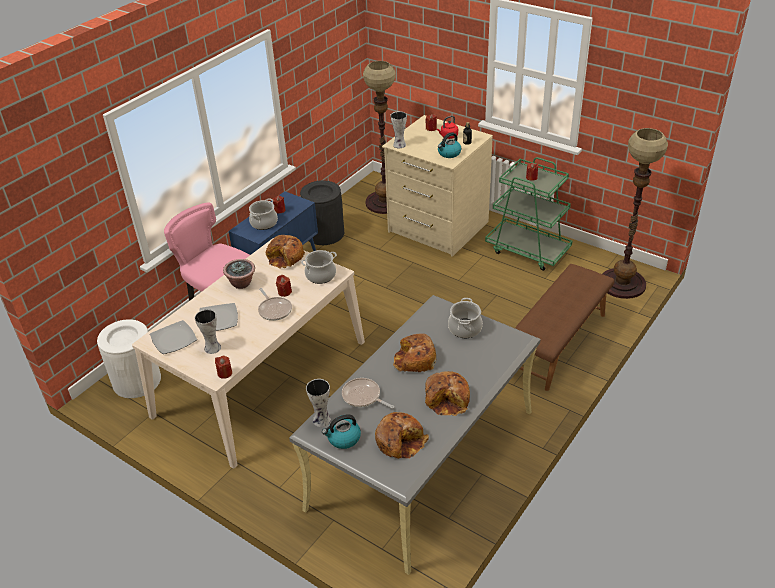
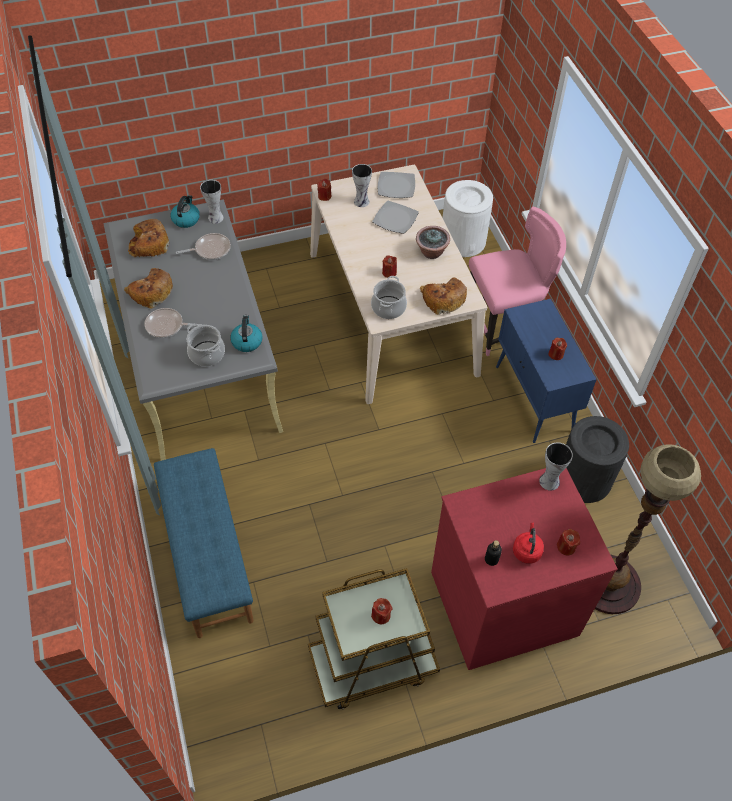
camera: 125 degrees right, 15 degrees up
cooking pot [249,198,278,230] -> none
frying pan [258,288,292,321] -> frying pan moved to [144,308,202,338]
beige dresser [382,115,493,257] -> red dresser [431,468,618,670]
bread [393,333,436,372] -> none
kettle [438,132,462,158] -> kettle moved to [230,315,263,352]
green cart [485,157,572,271] -> brown cart [308,568,440,710]
brown bench [515,264,615,391] -> blue bench [154,448,254,638]
floor lamp [602,128,668,299] -> none

